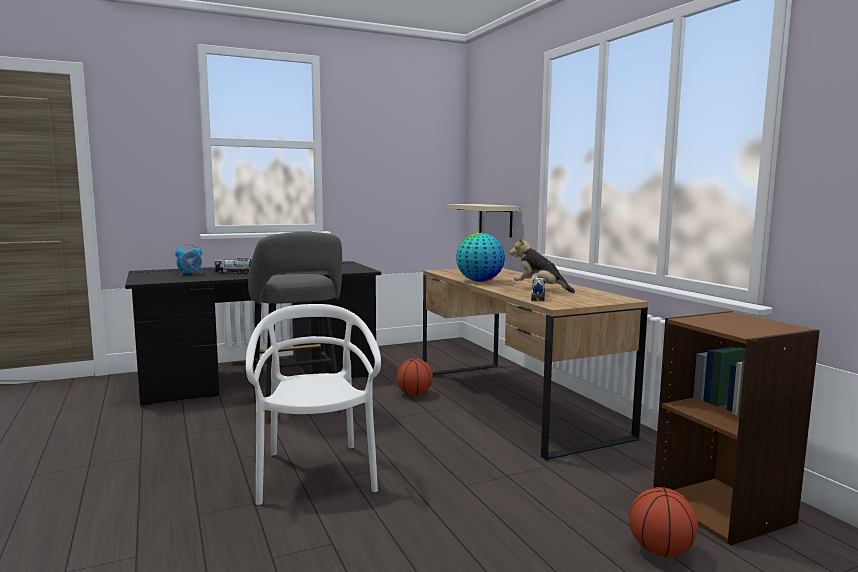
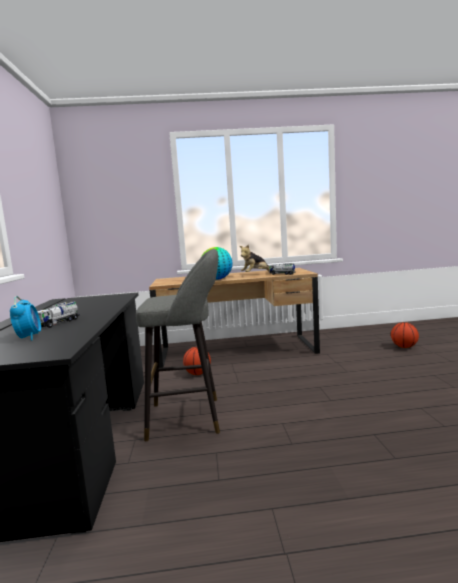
camera: 70 degrees left, 0 degrees up
white chair [246,304,381,505] -> none
beige shelf [446,204,519,237] -> none
brown bookcase [653,311,820,545] -> none

